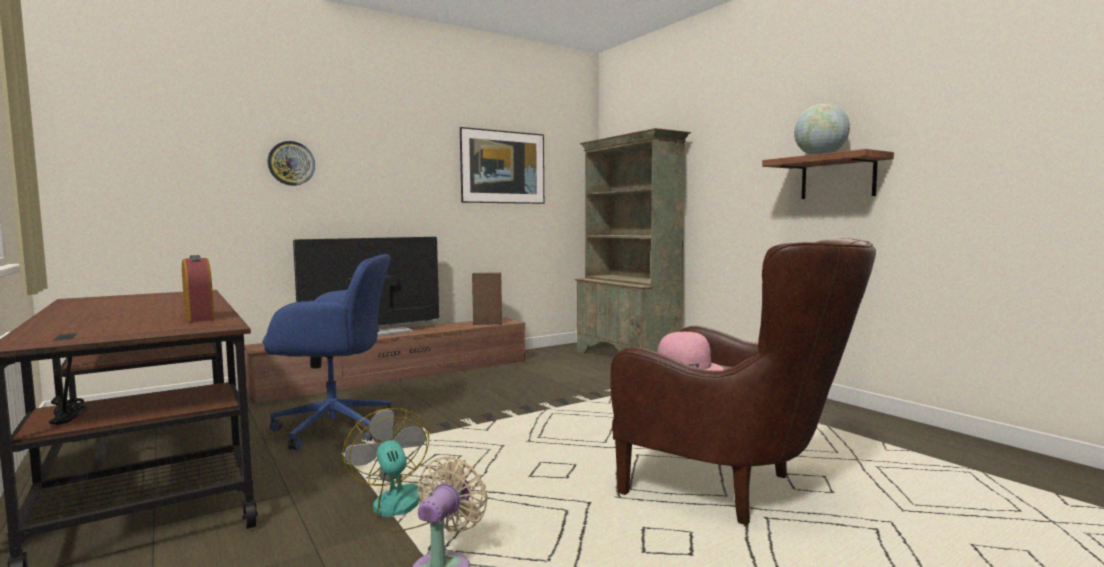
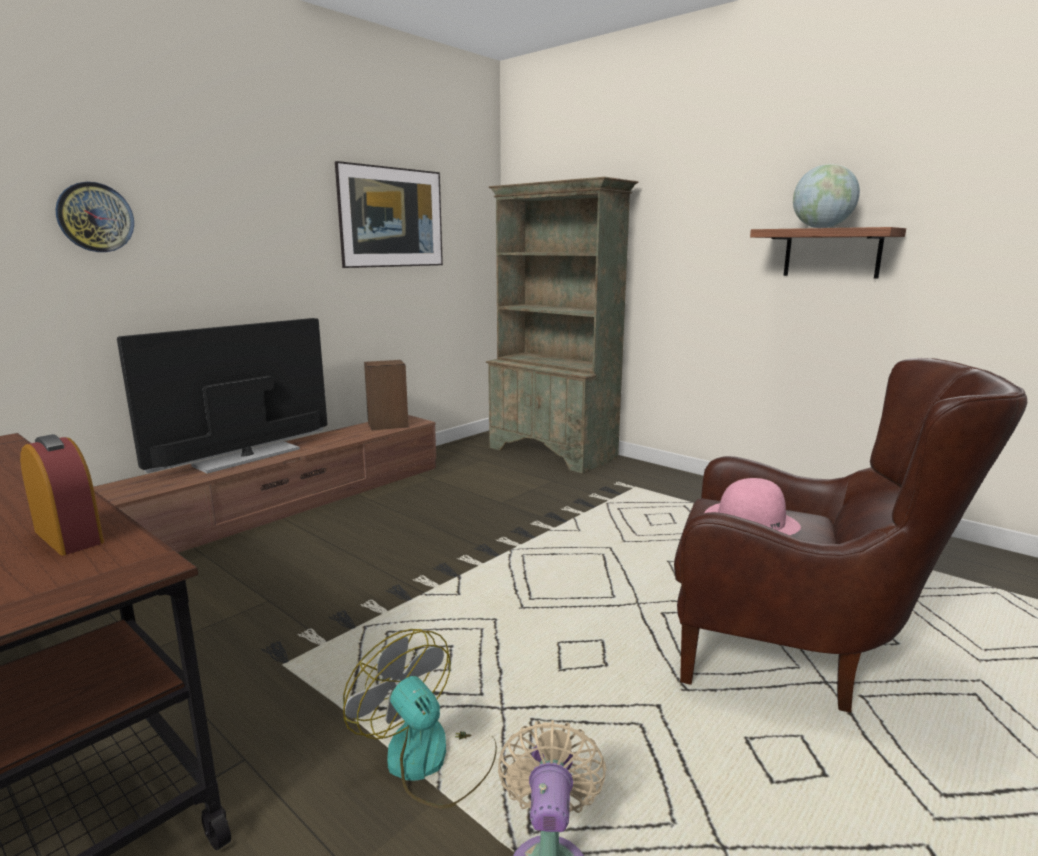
camera: 15 degrees left, 10 degrees up
blue office chair [262,254,391,450] -> none

